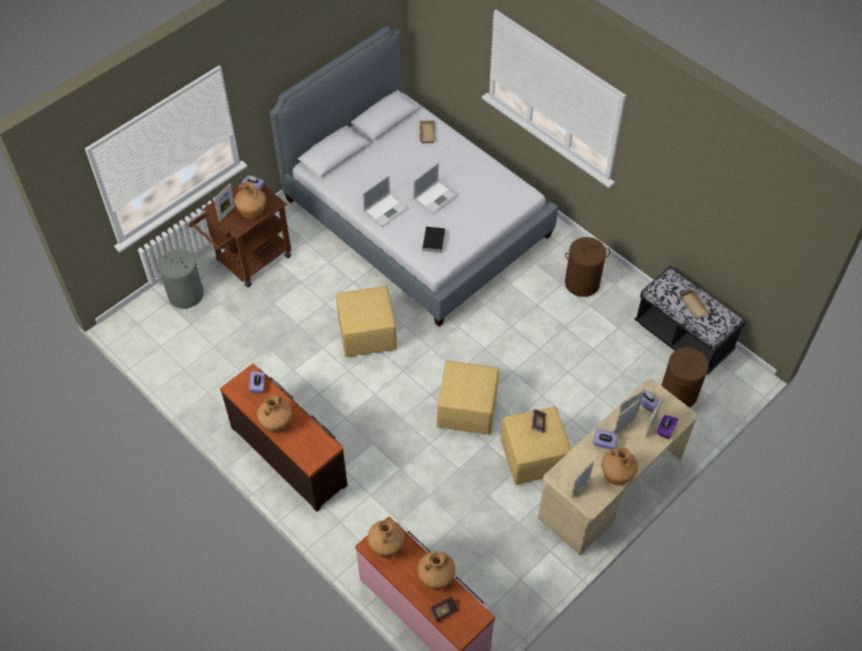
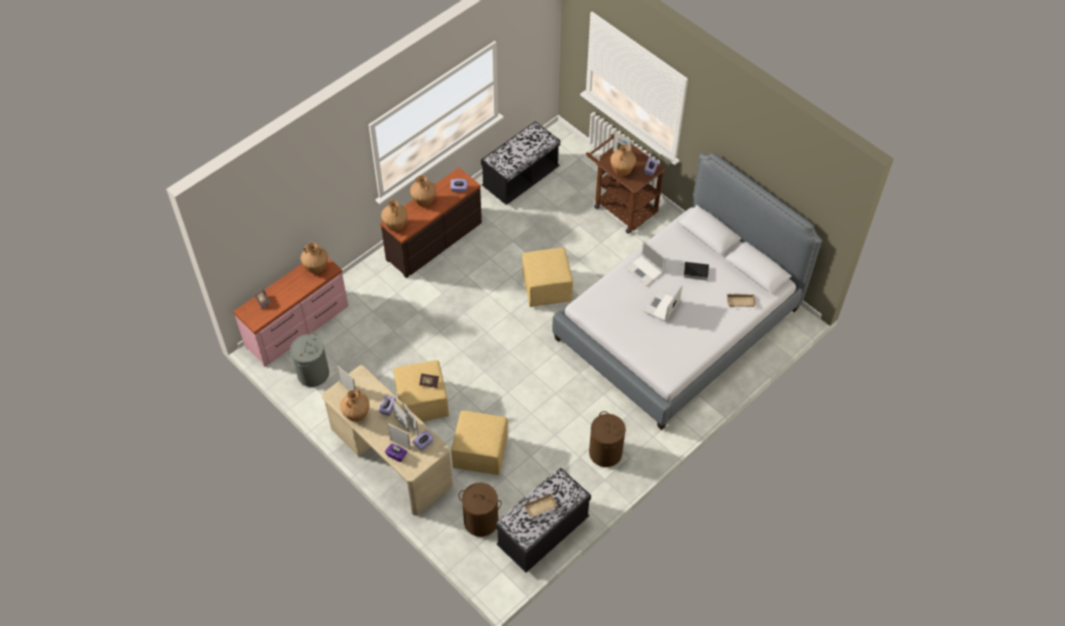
camera: 90 degrees right, 0 degrees up
grey laundry basket [154,249,204,309] -> grey laundry basket moved to [290,332,329,387]
laptop [413,162,457,214] -> laptop turned 75 degrees clockwise [643,285,683,322]
brown vase [418,551,455,590] -> brown vase moved to [381,200,408,231]
book [422,227,445,255] -> book moved to [682,261,709,281]
yellow ottoman [437,360,499,435] -> yellow ottoman moved to [451,410,508,475]
none -> black bench [481,121,560,205]

